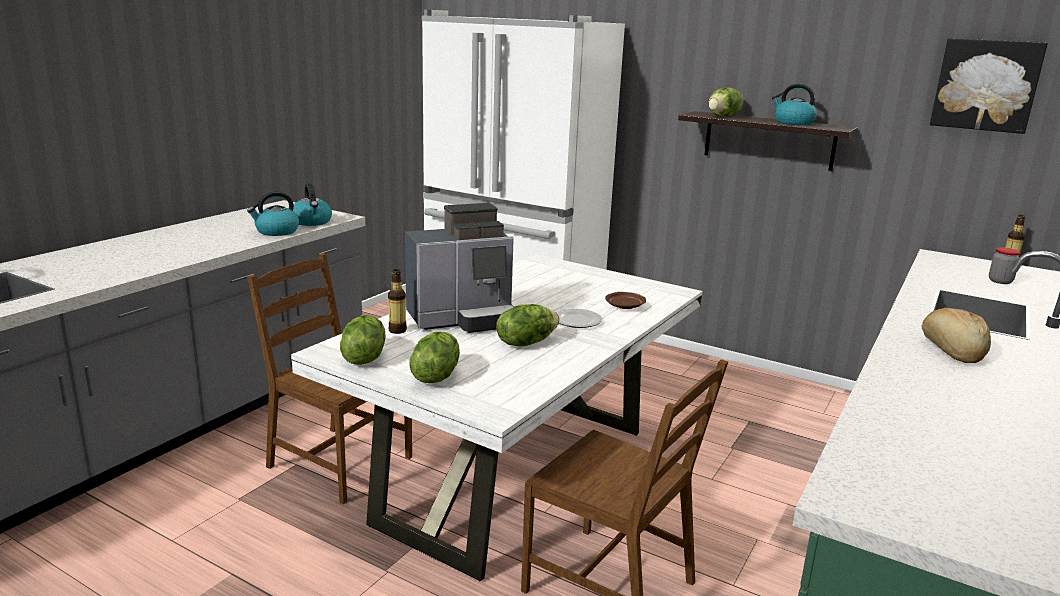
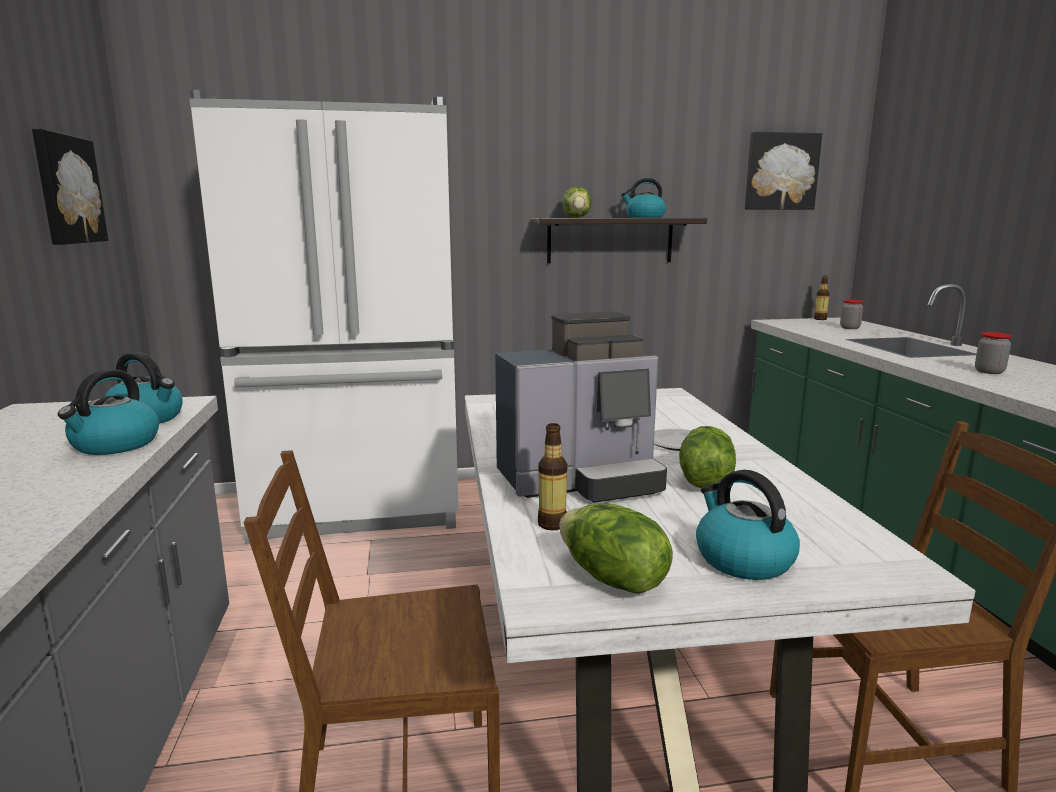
camera: 40 degrees left, 5 degrees down
coffee machine [405,203,514,333] -> coffee machine turned 45 degrees clockwise [495,311,667,503]
lettuce [409,331,460,383] -> kettle [696,470,800,580]
brown plate [605,292,646,309] -> none
bread [921,308,991,363] -> jar [975,332,1011,374]
none -> picture [32,129,108,245]

